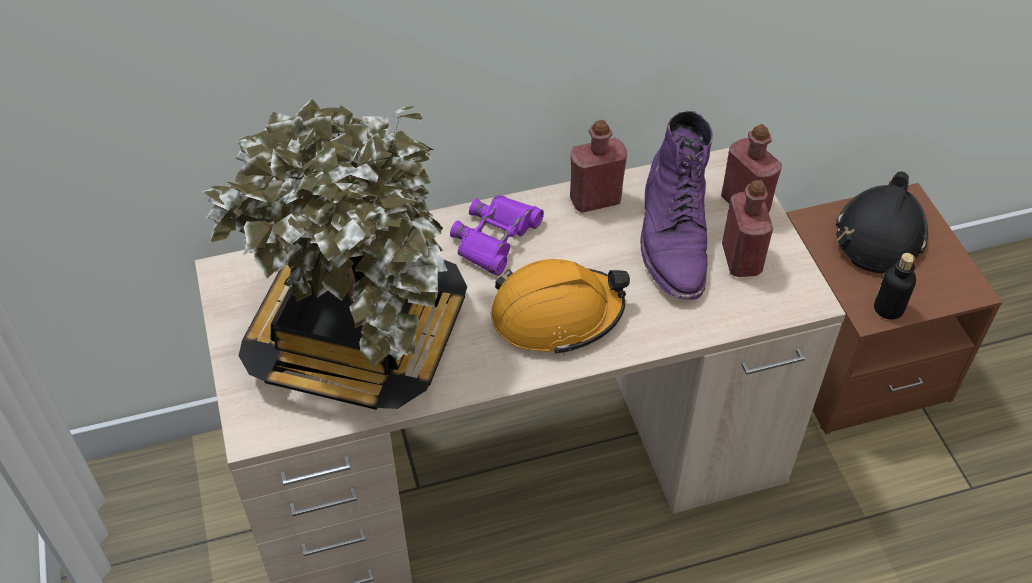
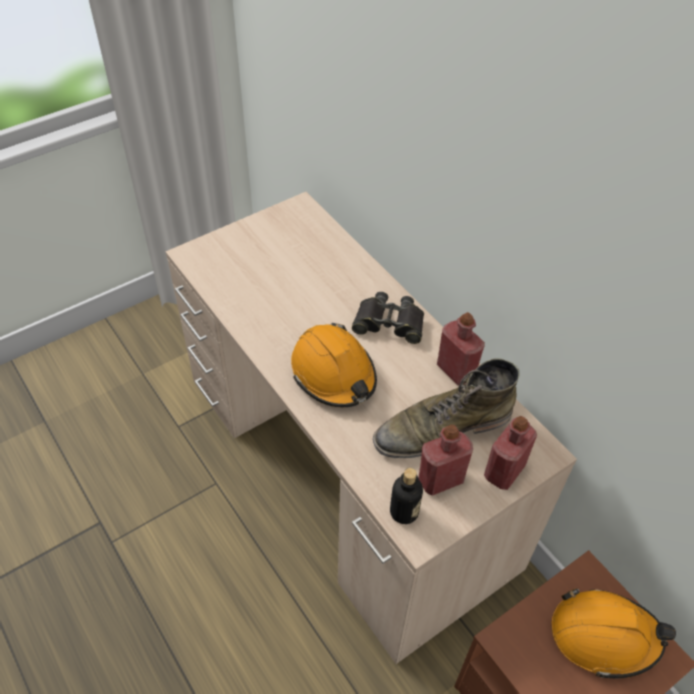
camera: 70 degrees right, 0 degrees up
potted plant [202,98,467,410] -> none
purple binoculars [450,195,544,276] -> black binoculars [352,292,424,344]
purple boot [640,110,713,300] -> green boot [373,358,520,458]
black hard hat [836,171,928,273] -> orange hard hat [551,588,676,678]
bottle [874,253,916,320] -> bottle moved to [390,468,423,524]

